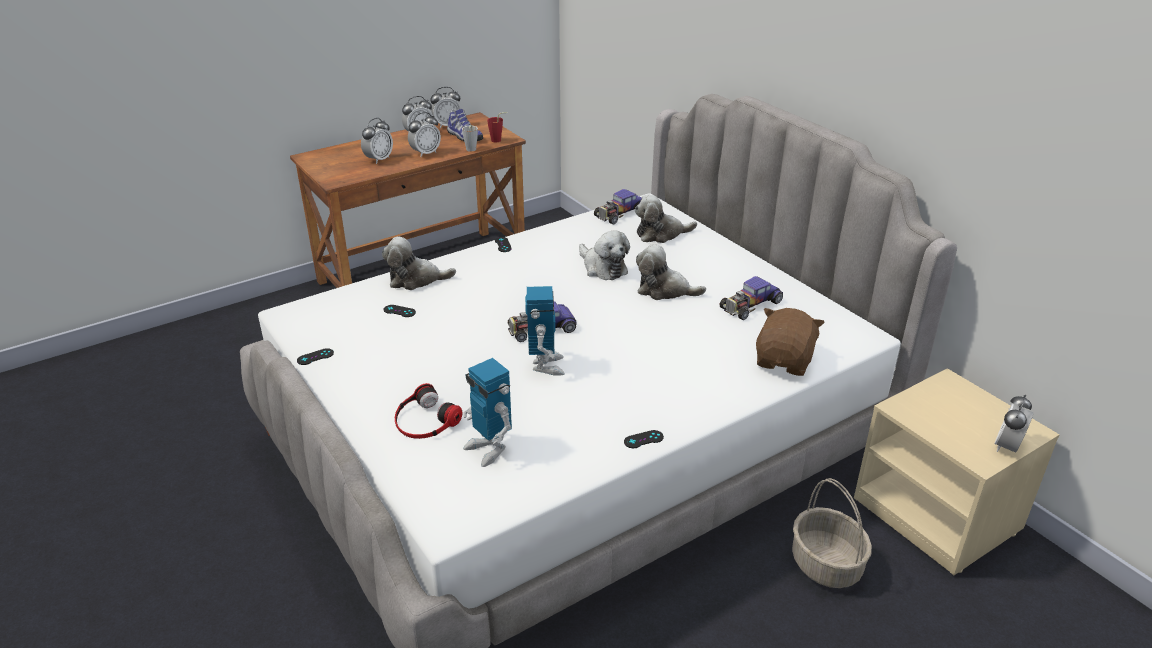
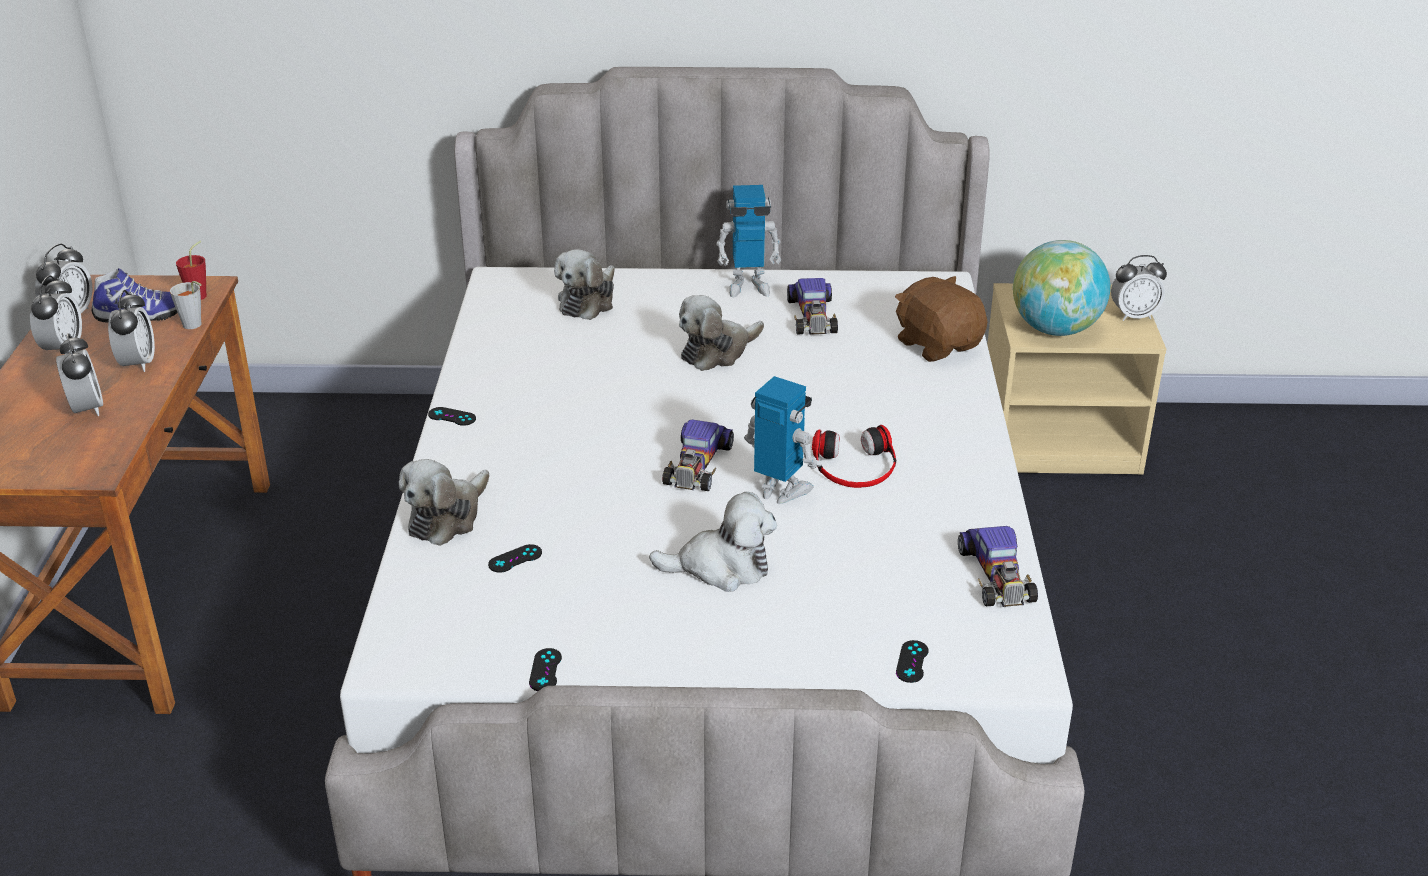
camera: 55 degrees left, 0 degrees up
headphones [395,383,462,439] -> headphones moved to [812,425,896,488]
toy robot [463,358,512,467] -> toy robot moved to [716,185,781,298]
plush toy [579,230,630,280] -> plush toy moved to [649,492,777,592]
toy car [594,189,642,225] -> toy car moved to [958,526,1038,607]
black game controller [624,430,664,448] -> black game controller moved to [896,640,929,683]
basket [792,478,872,588] -> none
alarm clock [994,395,1033,452] -> alarm clock turned 75 degrees counterclockwise [1111,255,1167,321]
none -> globe [1013,240,1110,336]

